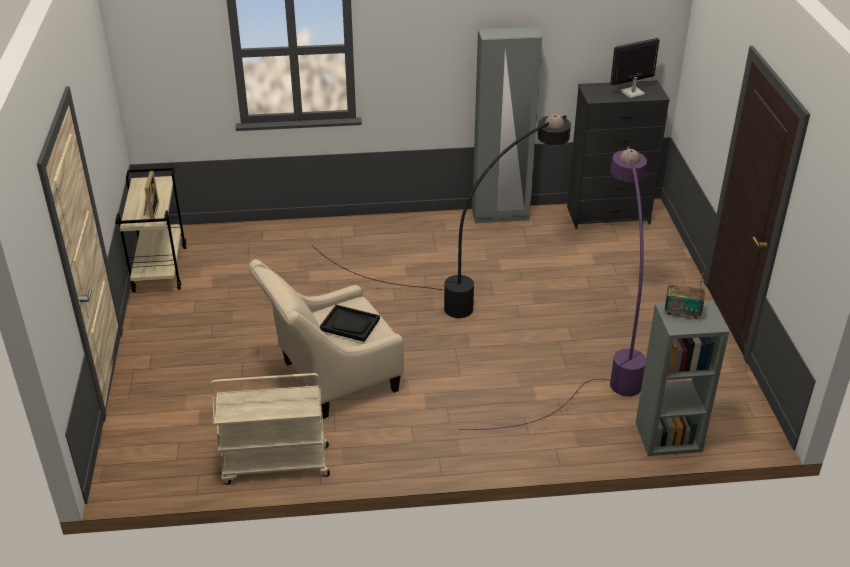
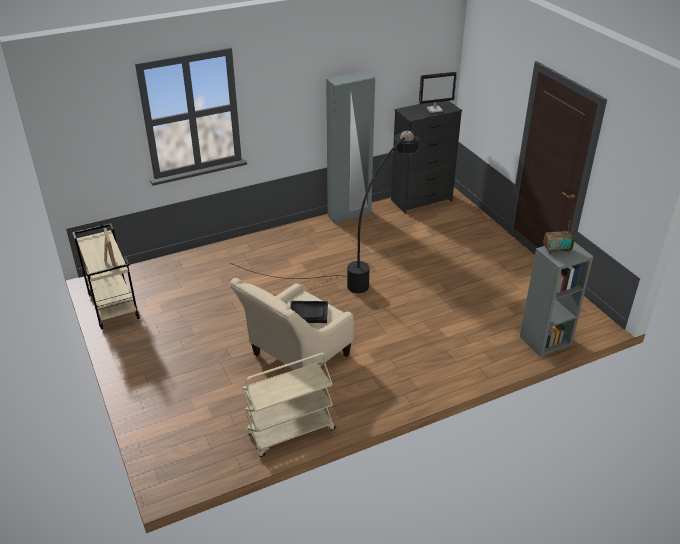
camera: 20 degrees left, 0 degrees up
purple floor lamp [458,147,647,430] -> none
monitor [610,38,660,98] -> monitor turned 150 degrees counterclockwise [419,72,457,113]

